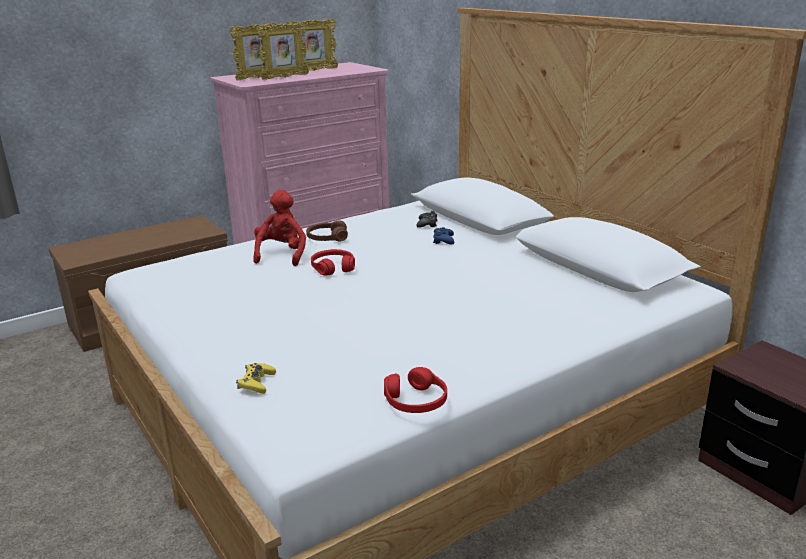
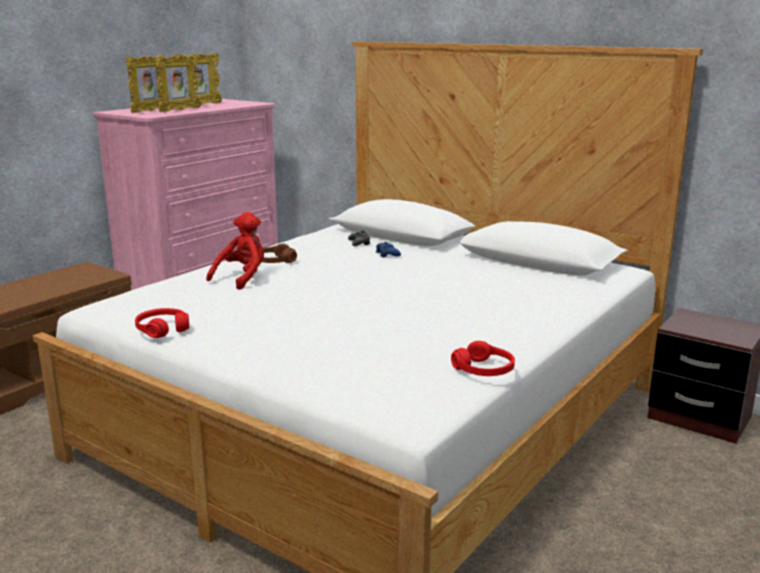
camera: 20 degrees left, 5 degrees down
yellow game controller [236,363,276,394] -> none
red plush toy [253,190,306,266] -> red plush toy turned 45 degrees clockwise [206,212,264,289]
red headphones [311,249,355,276] -> red headphones moved to [135,308,189,338]

